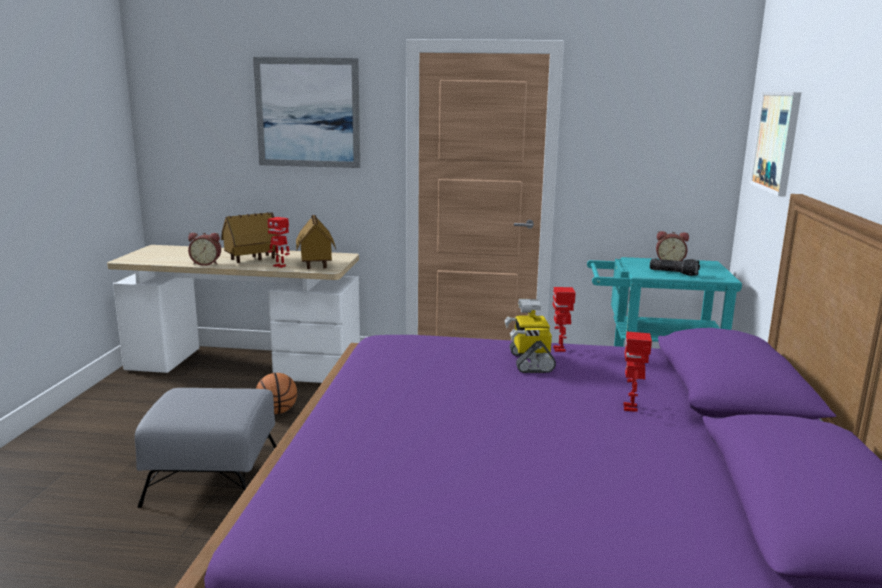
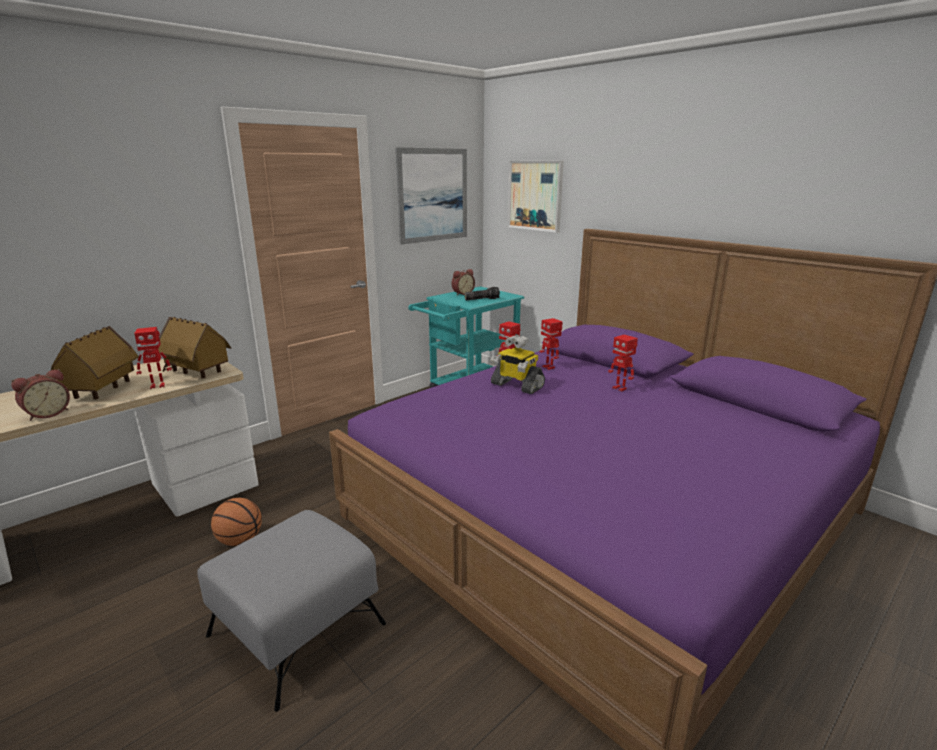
camera: 50 degrees left, 5 degrees up
picture [253,57,360,168] -> picture moved to [395,147,467,245]
none -> toy robot [540,318,563,370]

